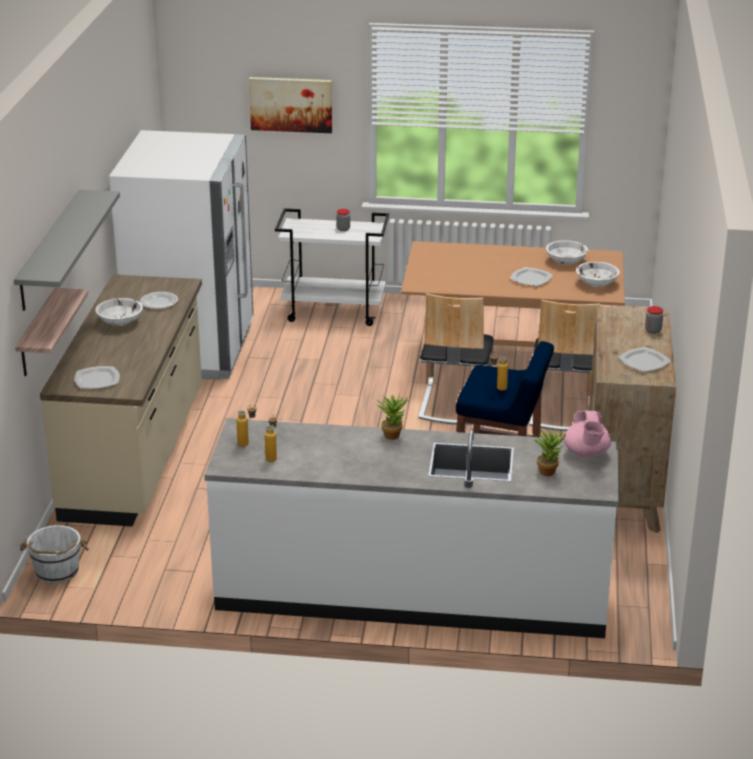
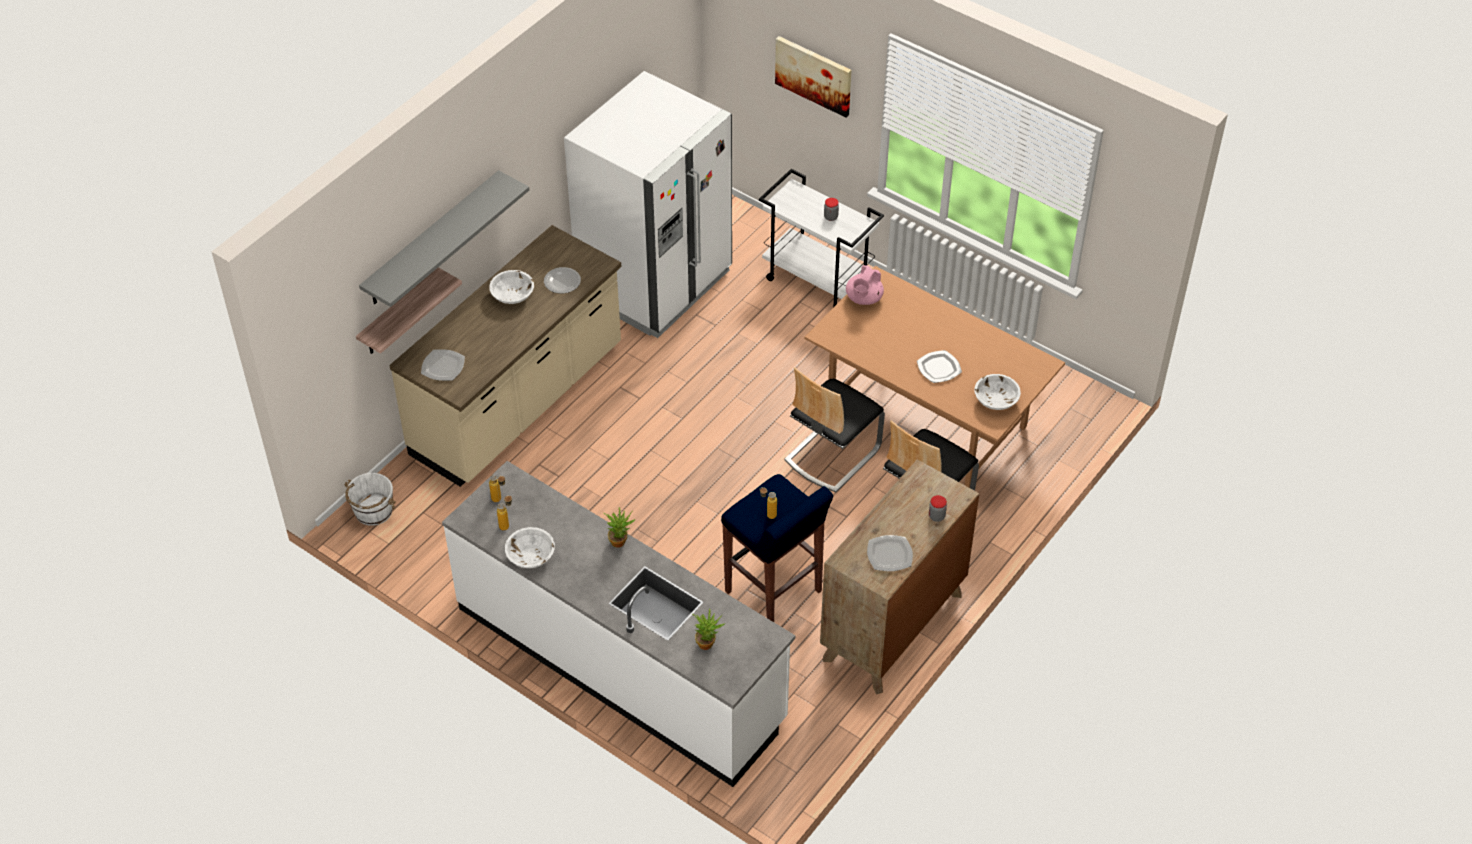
camera: 30 degrees right, 20 degrees up
white bowl [546,240,588,265] -> white bowl moved to [505,527,555,568]
pink teapot [564,411,611,458] -> pink teapot moved to [846,265,884,305]

